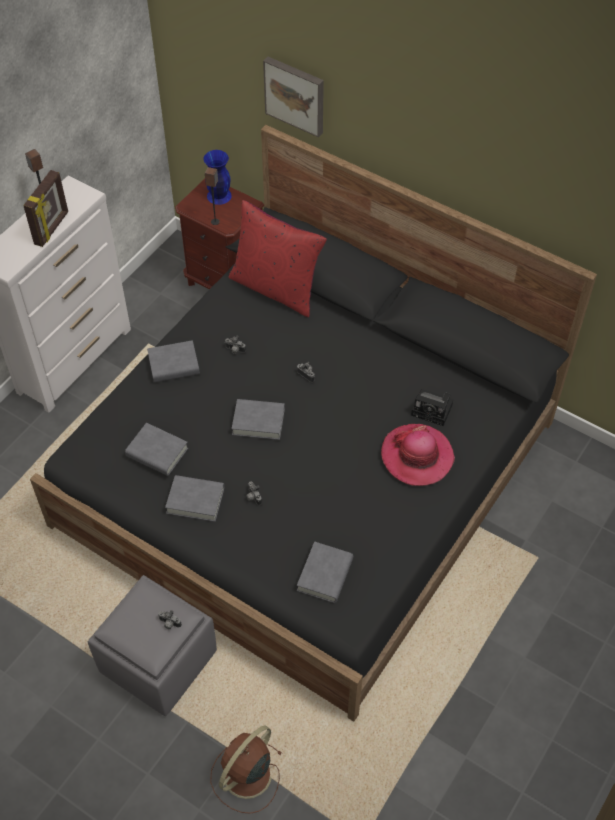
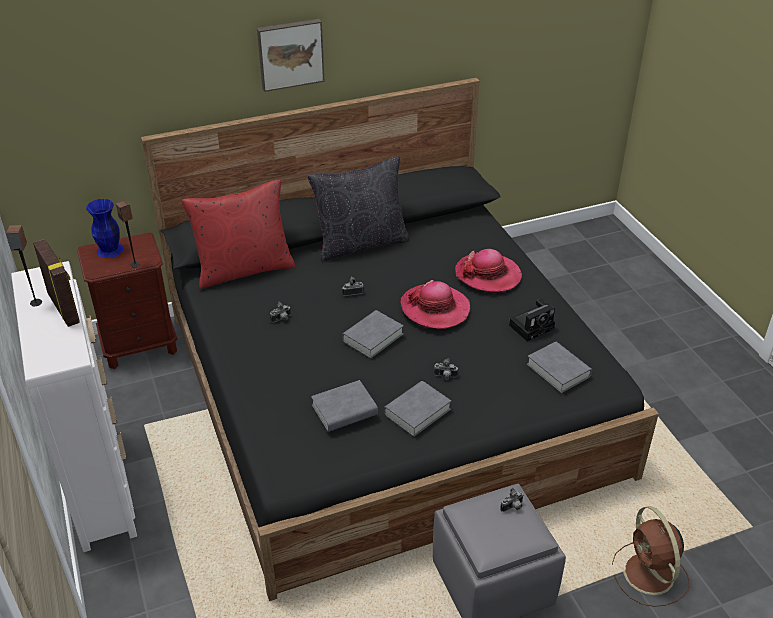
camera: 55 degrees left, 15 degrees down
grey book [147,340,200,382] -> none
picture [263,57,324,137] -> picture moved to [257,19,324,92]
camera [411,389,453,426] -> camera moved to [509,298,555,341]
none -> black pillow [308,156,410,262]
none -> hat [400,280,470,329]

